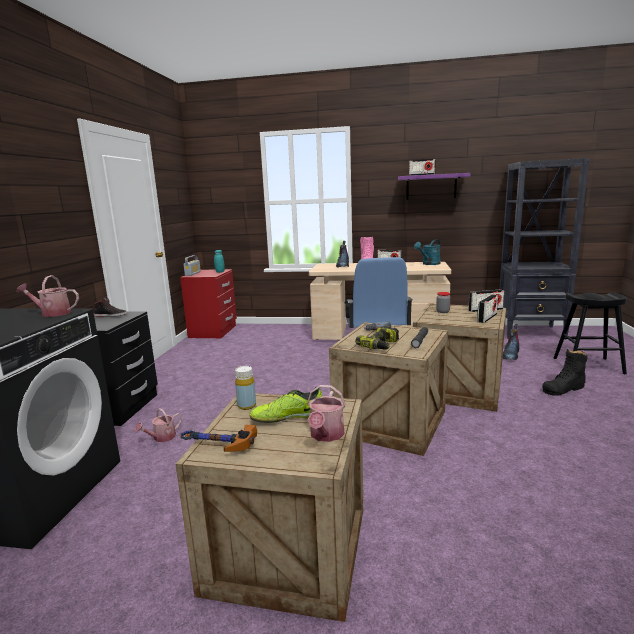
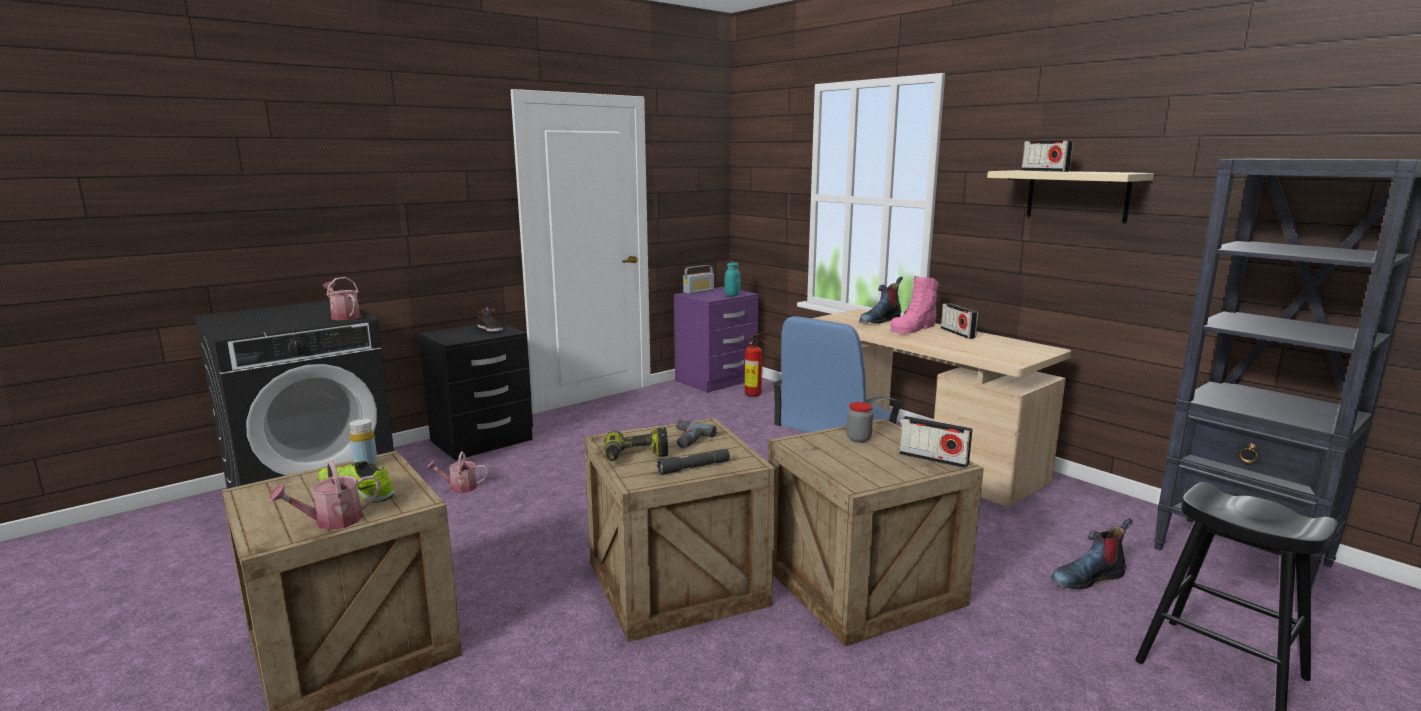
camera: 40 degrees right, 0 degrees up
red nightstand [180,269,237,339] -> purple nightstand [674,287,759,393]
hammer [180,425,257,452] -> none
purple shelf [398,173,471,200] -> beige shelf [987,170,1154,222]
turquoise watering can [414,239,441,265] -> none
radio [477,294,498,323] -> none
black boot [542,349,588,396] -> none
none -> fire extinguisher [745,331,768,397]

